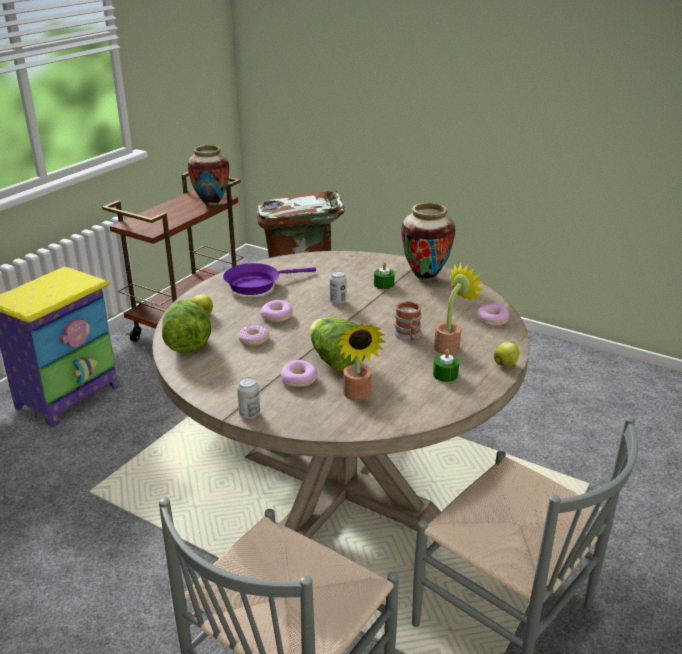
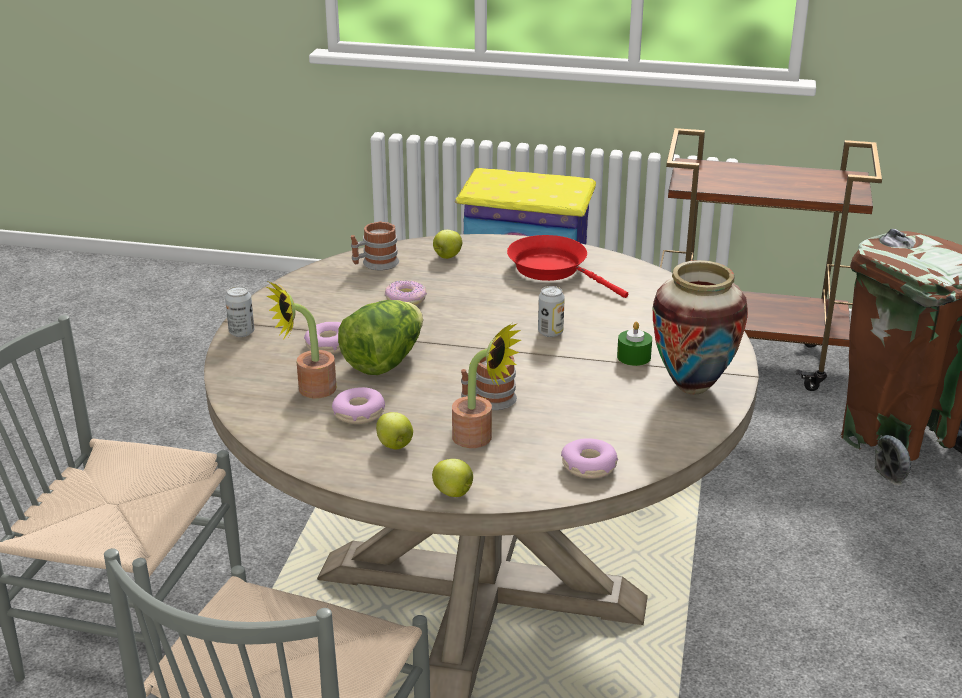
camera: 70 degrees right, 0 degrees up
lettuce [162,299,211,353] -> mug [351,221,399,271]
vase [188,145,229,206] -> none
purple frying pan [223,263,316,295] -> red frying pan [507,235,628,298]
donut [260,300,293,322] -> donut moved to [332,387,385,424]
green candle [433,349,459,382] -> apple [376,412,413,449]

